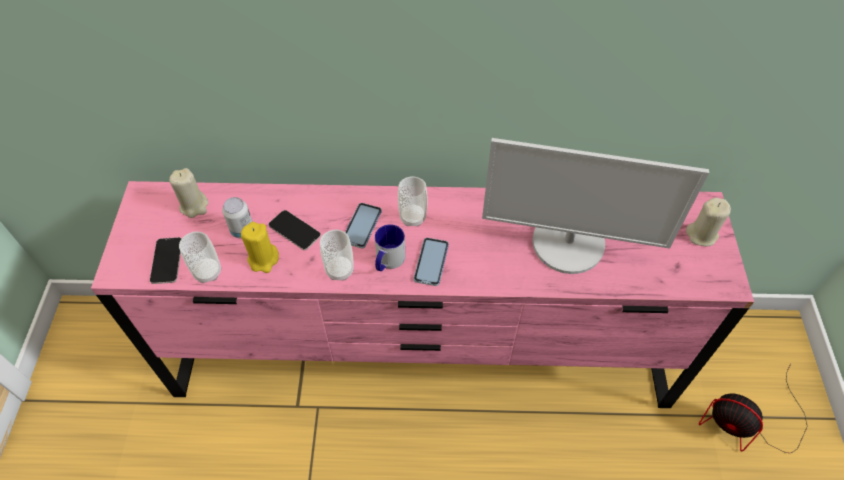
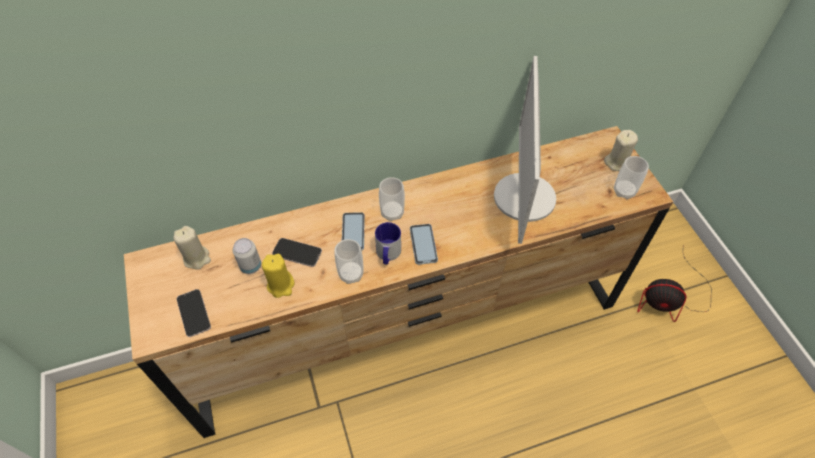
camera: 20 degrees left, 0 degrees up
pink dresser [91,181,754,408] -> brown dresser [124,126,673,438]
cup [179,231,221,283] -> cup moved to [614,156,649,200]
monitor [482,138,709,274] -> monitor turned 105 degrees clockwise [494,56,556,244]

